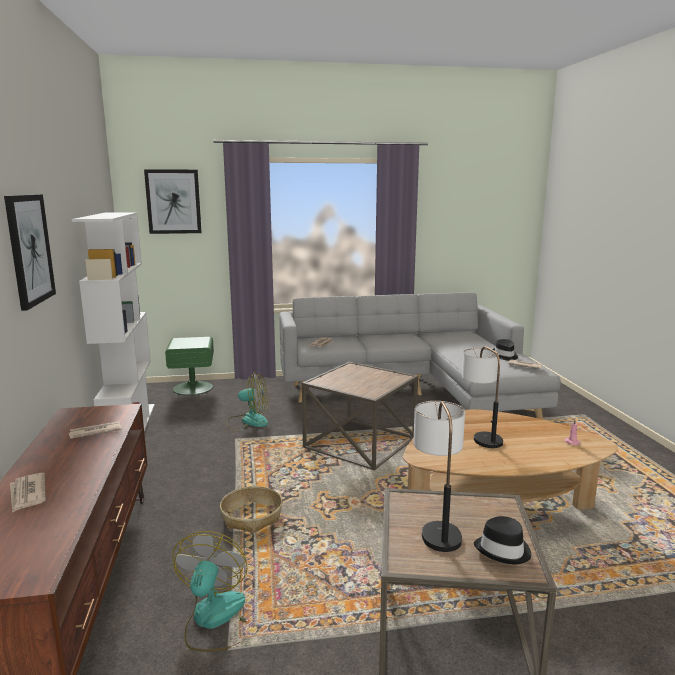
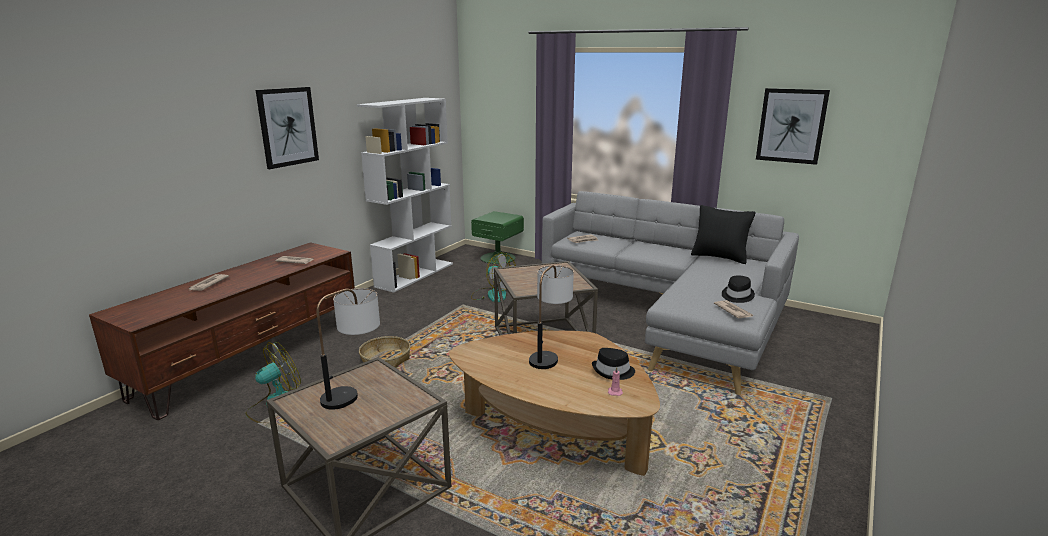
camera: 40 degrees right, 5 degrees up
picture [144,169,202,234] -> picture moved to [756,88,830,165]
black hat [474,516,531,564] -> black hat moved to [592,348,635,380]
none -> black pillow [691,205,755,264]

